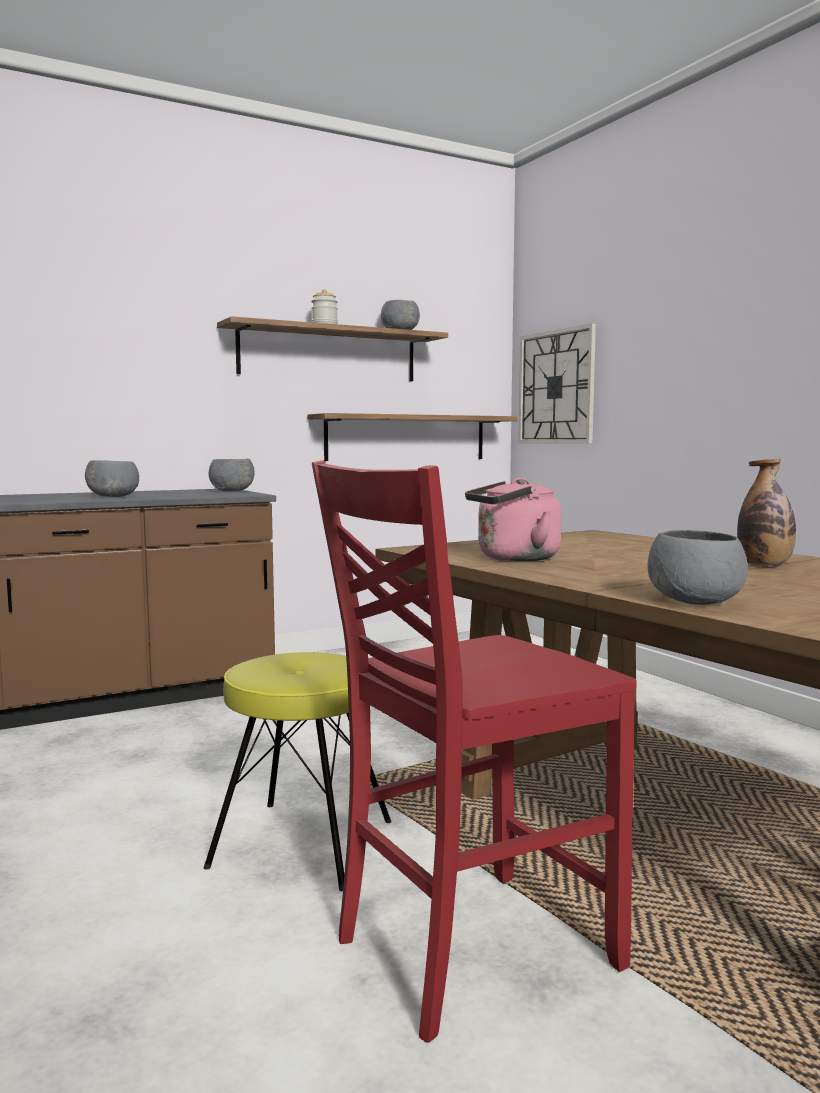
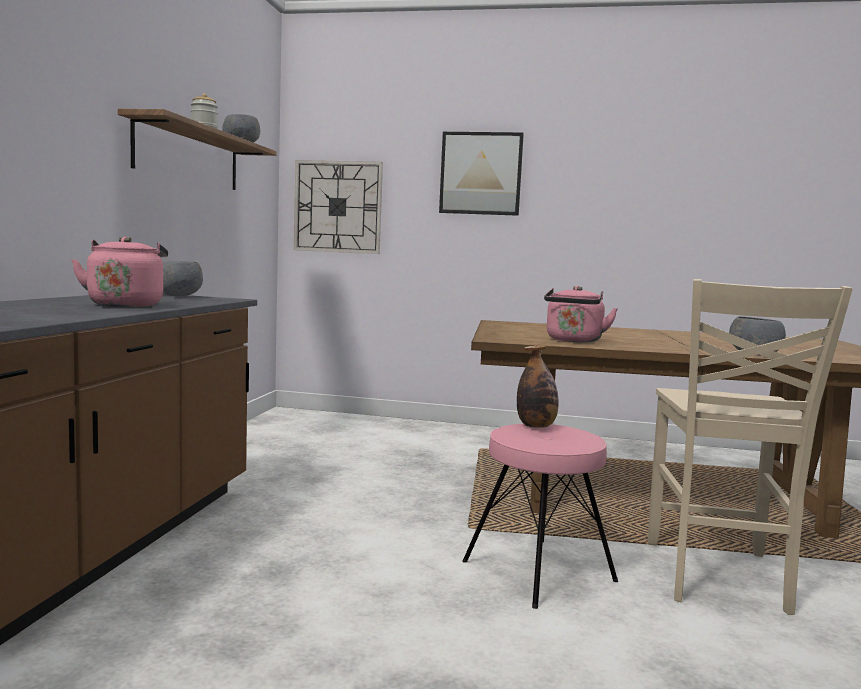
camera: 50 degrees left, 0 degrees up
grey bowl [85,460,139,497] -> pink kettle [71,237,168,307]
yellow stool [204,652,391,891] -> pink stool [462,424,618,609]
shelf [308,413,518,461] -> none
red chair [312,460,637,1043] -> beige chair [648,279,853,615]
bottle [737,459,796,566] -> bottle moved to [517,345,559,428]
none -> picture [439,132,524,216]

